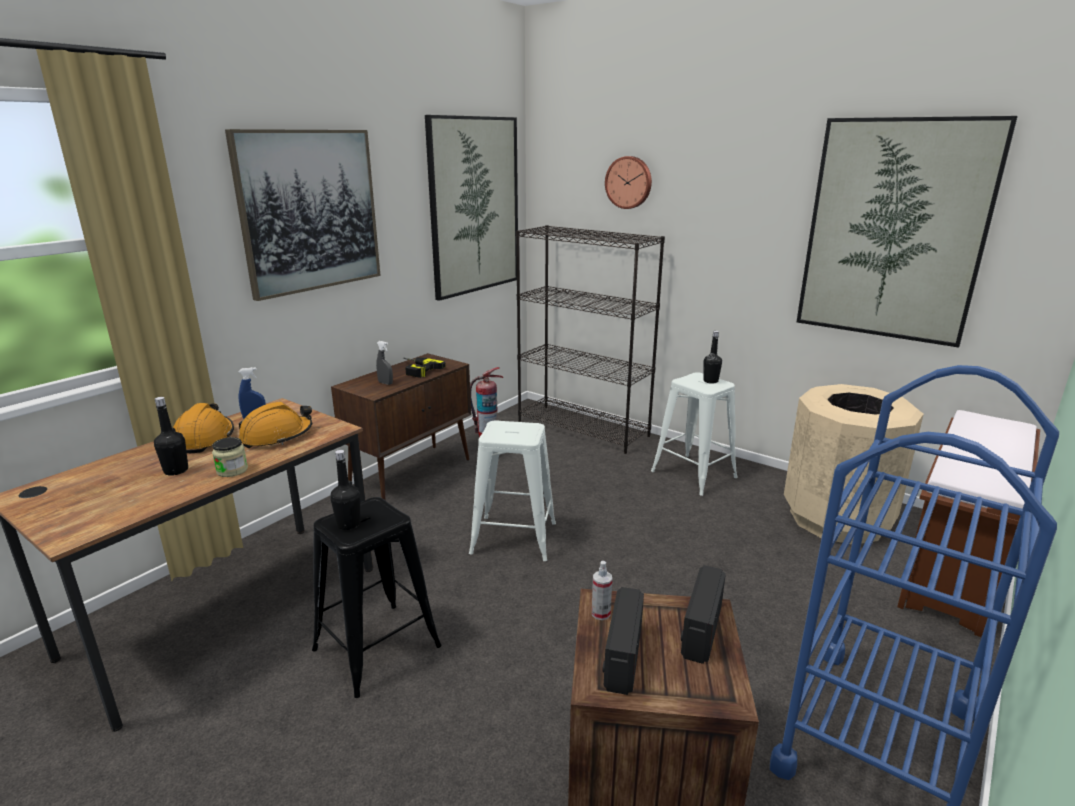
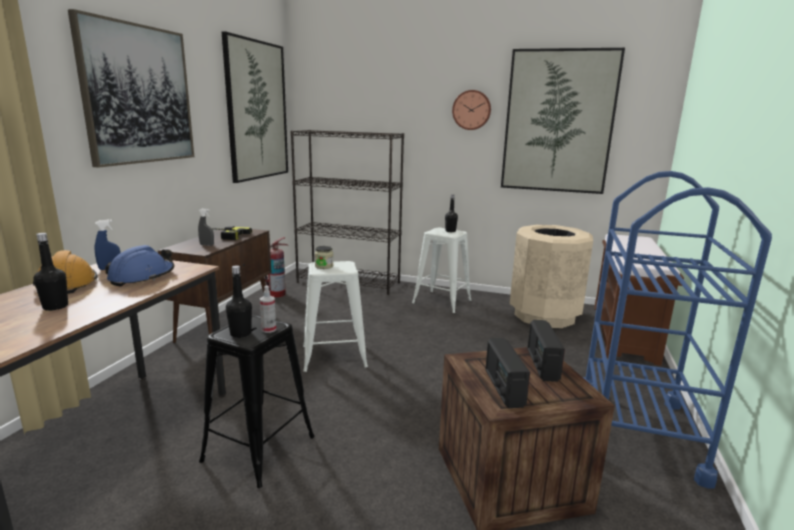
camera: 20 degrees left, 5 degrees down
jar [212,437,248,477] -> jar moved to [315,246,333,269]
orange hard hat [239,401,312,448] -> blue hard hat [105,245,174,286]
spray bottle [592,561,612,620] -> spray bottle moved to [260,286,276,333]
wall clock [605,156,652,209] -> wall clock moved to [452,90,491,130]

